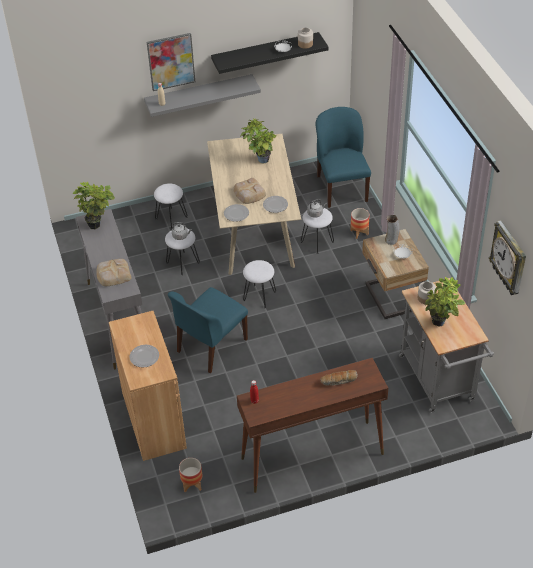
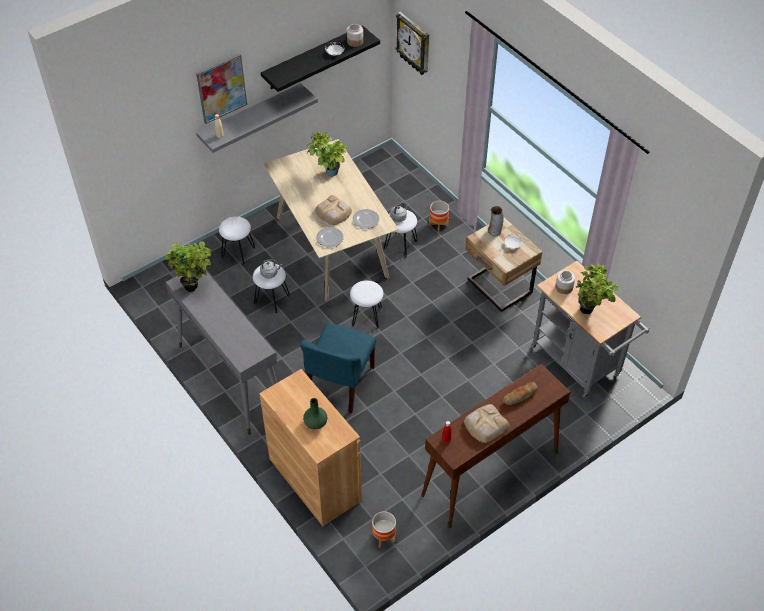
camera: 20 degrees left, 5 degrees up
bread [96,259,132,286] -> bread moved to [464,404,510,443]
plate [129,345,159,368] -> green vase [303,398,327,429]
blue chair [316,107,371,208] -> none
wall clock [489,220,526,295] -> wall clock moved to [396,12,429,75]

